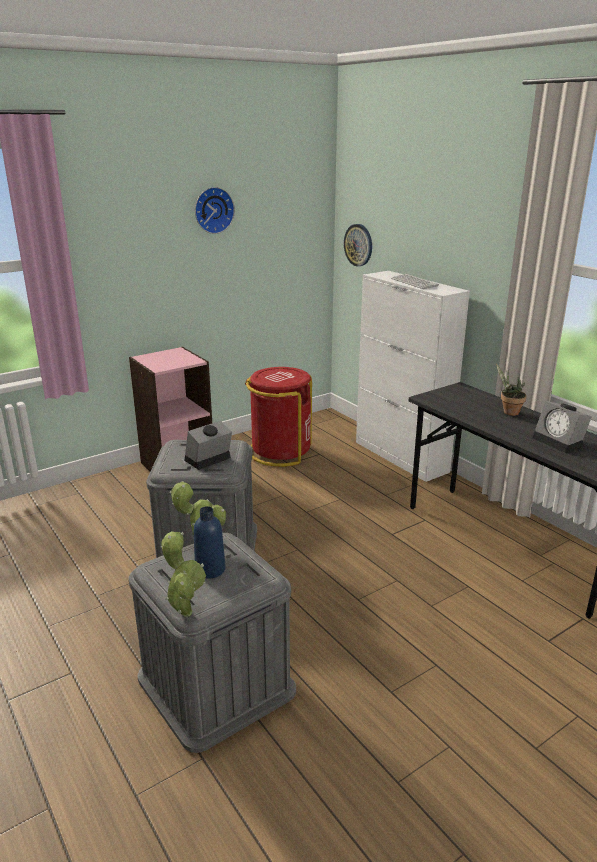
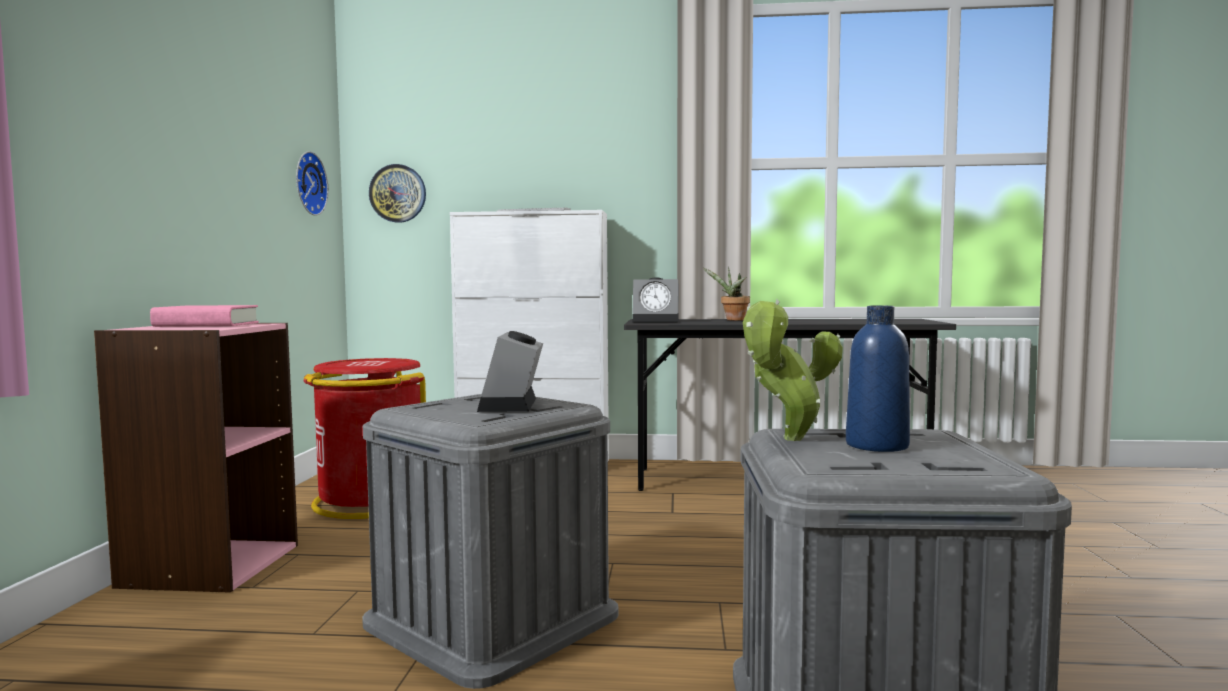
camera: 50 degrees left, 20 degrees down
potted plant [161,532,206,617] -> none
wall clock [195,187,235,234] -> wall clock moved to [296,151,329,216]
alarm clock [532,401,592,453] -> alarm clock moved to [632,277,679,322]
none -> pink book [150,305,259,327]

